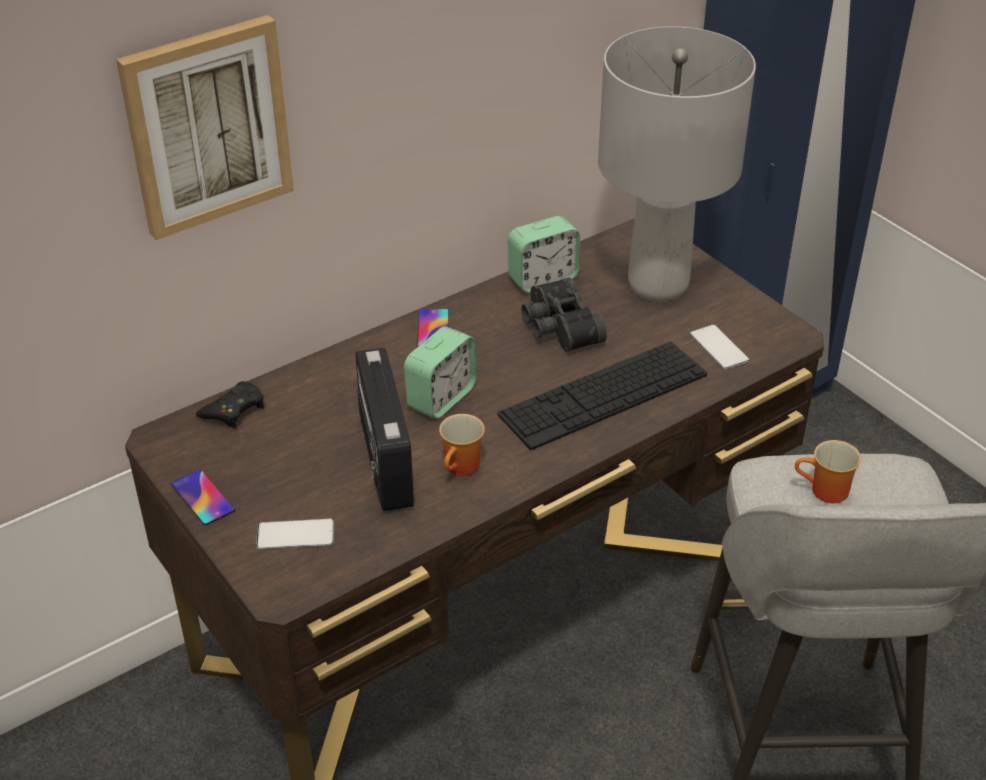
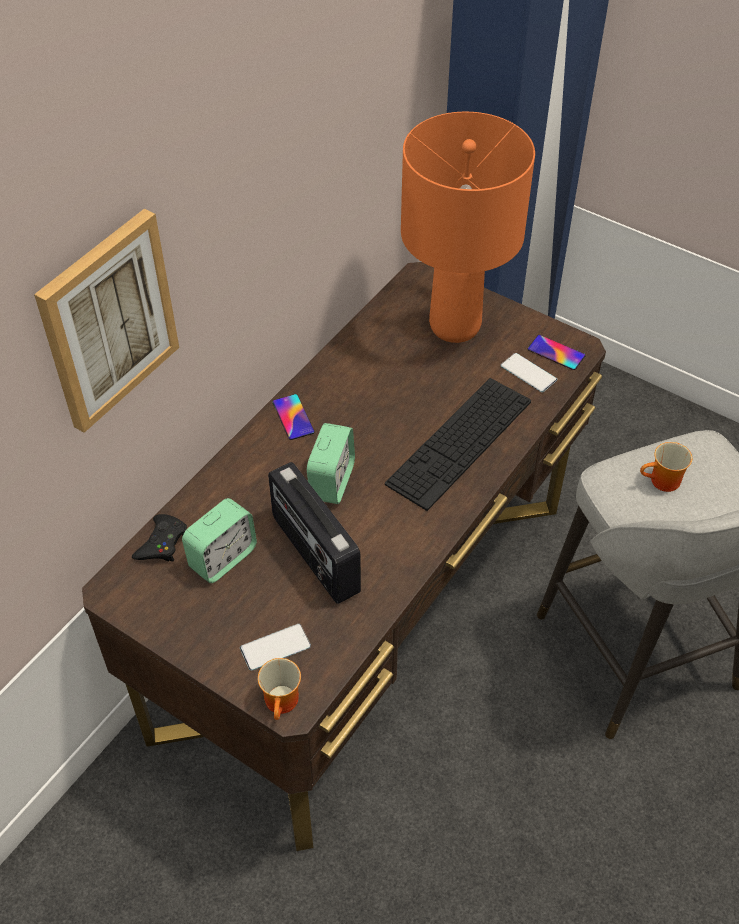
camera: 20 degrees left, 10 degrees up
phone [171,469,235,525] -> phone moved to [528,335,586,370]
mug [439,414,485,476] -> mug moved to [258,658,301,720]
alarm clock [508,216,580,293] -> alarm clock moved to [182,498,257,583]
black binoculars [521,277,607,352] -> none
grey table lamp [598,26,756,302] -> orange table lamp [401,112,535,343]

